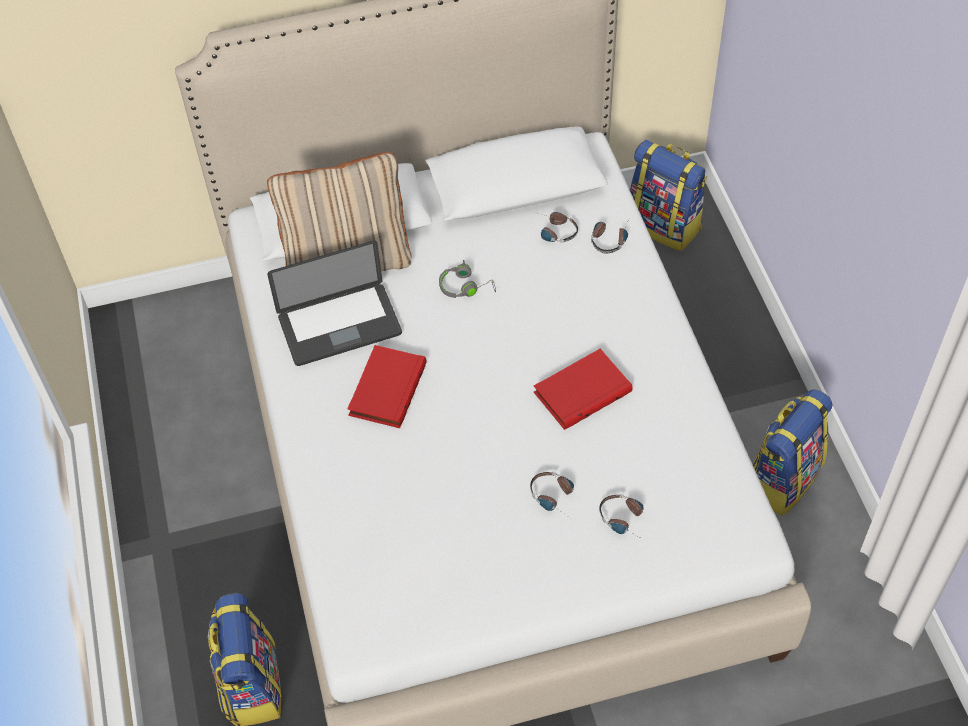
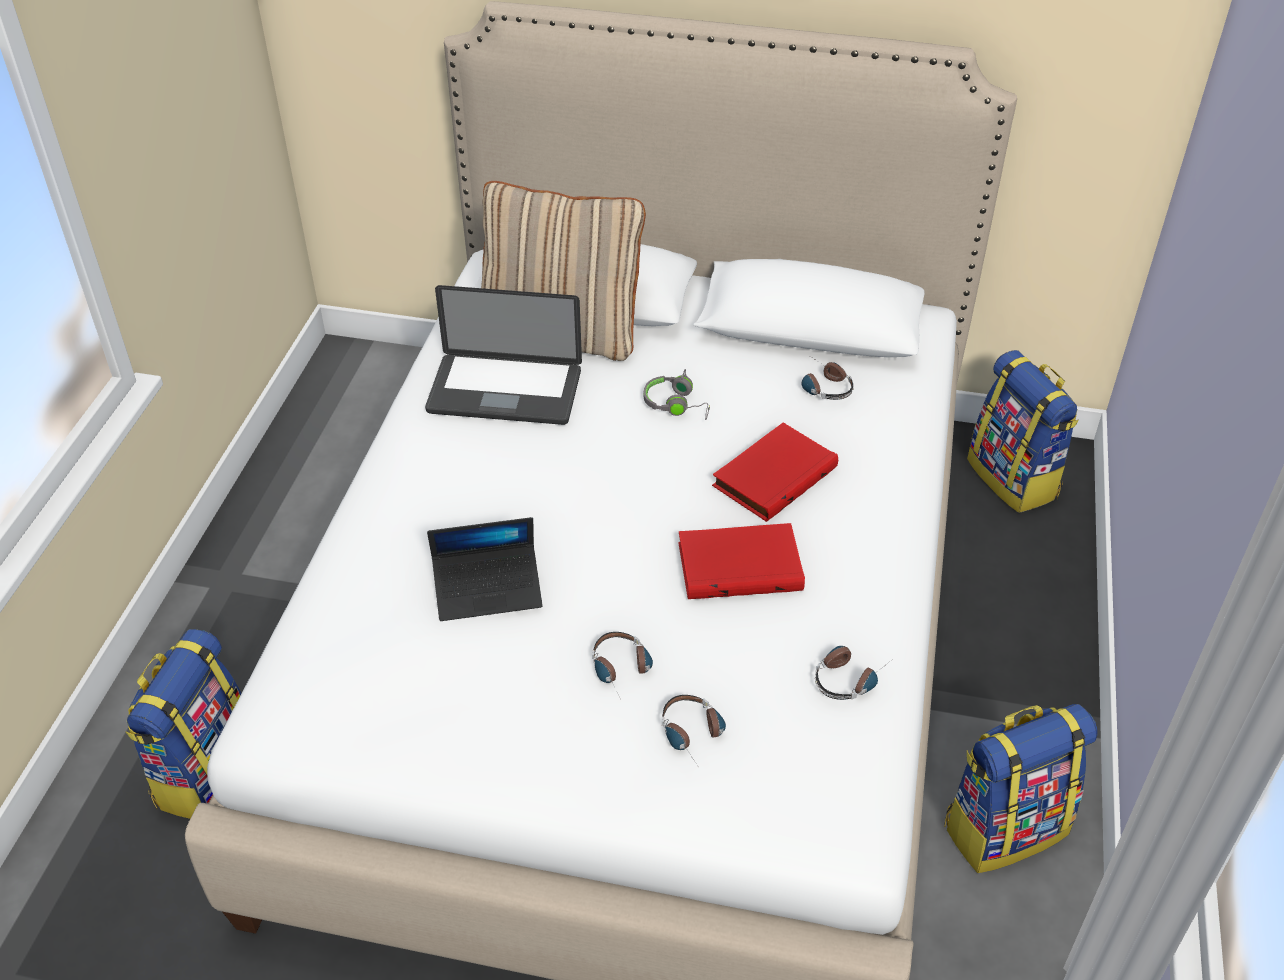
camera: 25 degrees right, 10 degrees down
red book [347,345,427,428] -> red book moved to [712,422,838,522]
headphones [591,222,628,253] -> headphones moved to [815,646,888,700]
none -> laptop [427,517,542,621]

